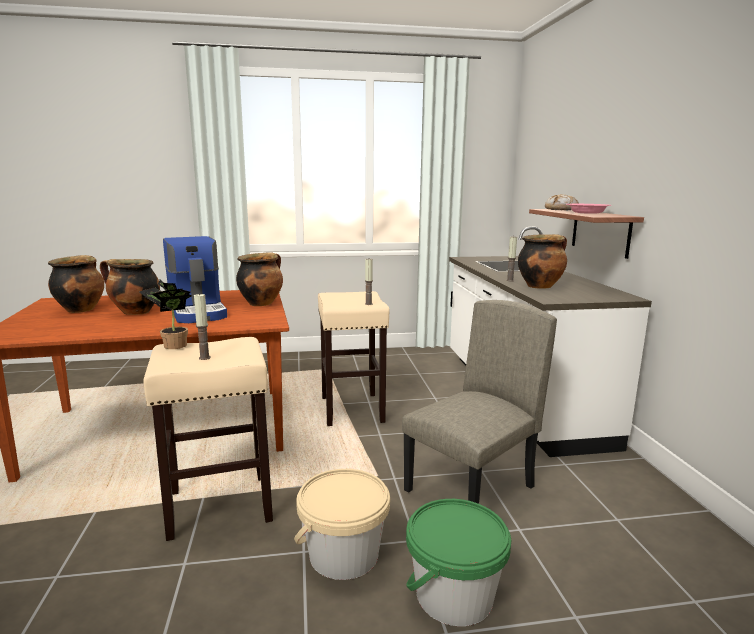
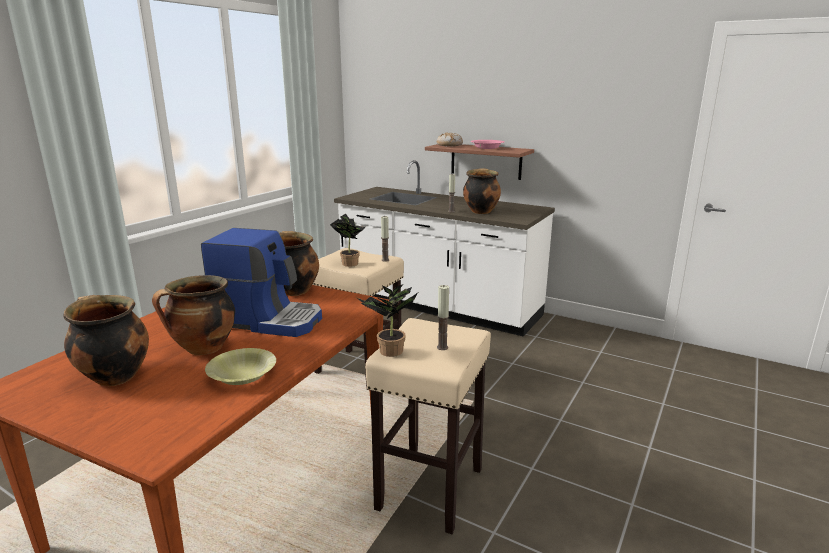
camera: 50 degrees left, 5 degrees up
beige bucket [294,469,390,580] -> none
beige chair [402,300,557,504] -> none
green bucket [406,499,511,626] -> none
none -> yellow bowl [205,348,276,385]
none -> potted plant [330,214,366,267]

